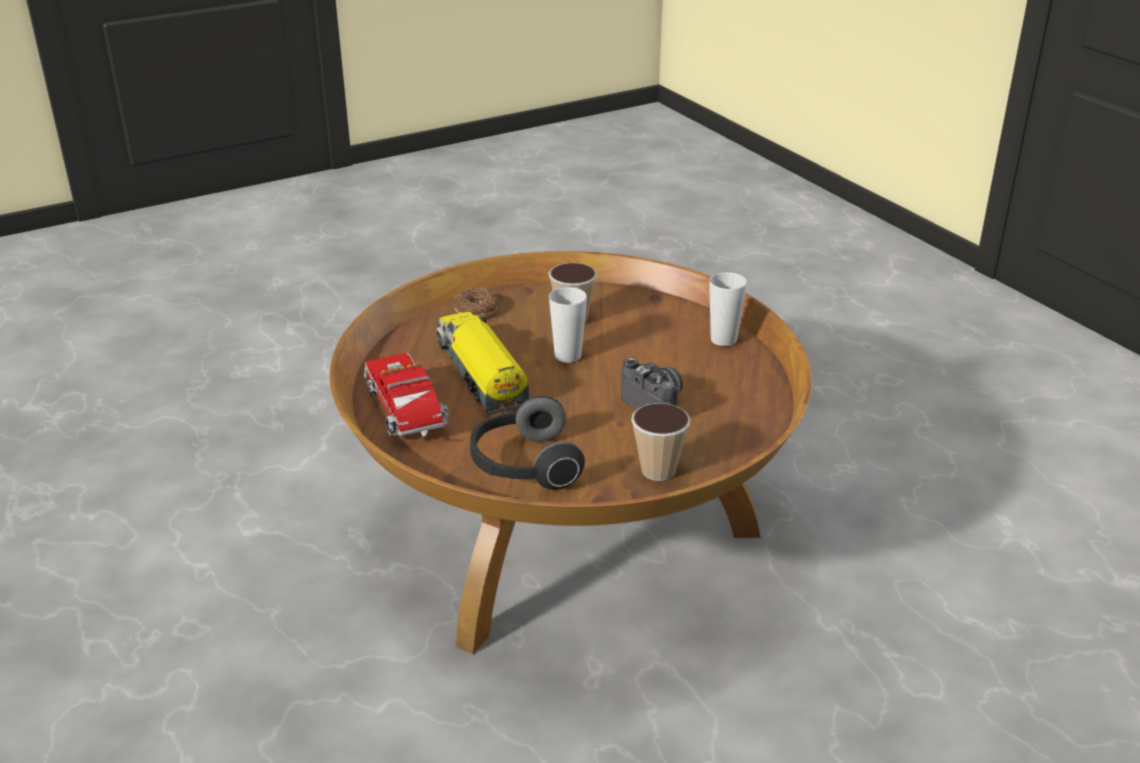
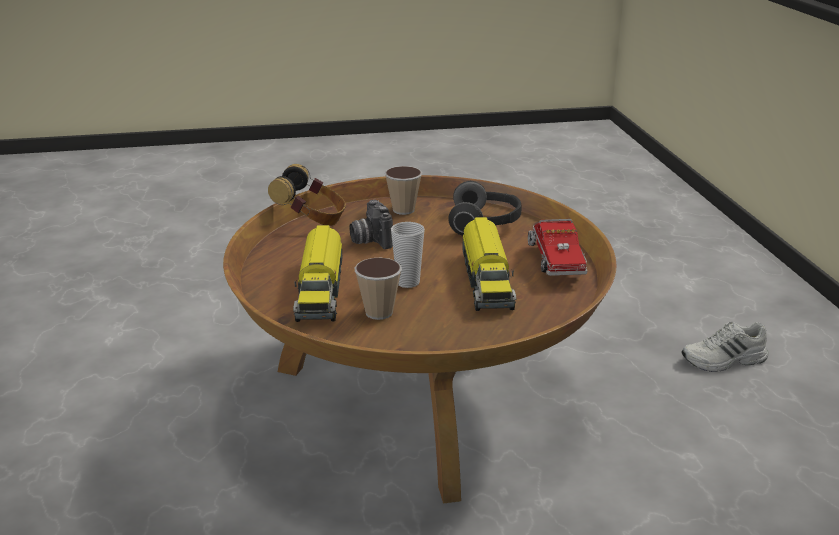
camera: 160 degrees left, 5 degrees down
donut [453,287,499,318] -> none
cup [709,272,747,346] -> none
none -> headphones [268,164,346,226]
none -> toy truck [293,225,342,322]
none -> white shoe [682,322,769,372]

